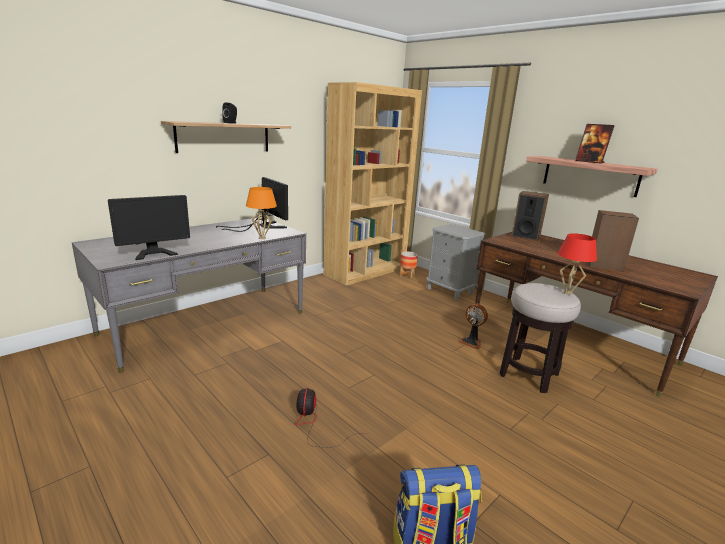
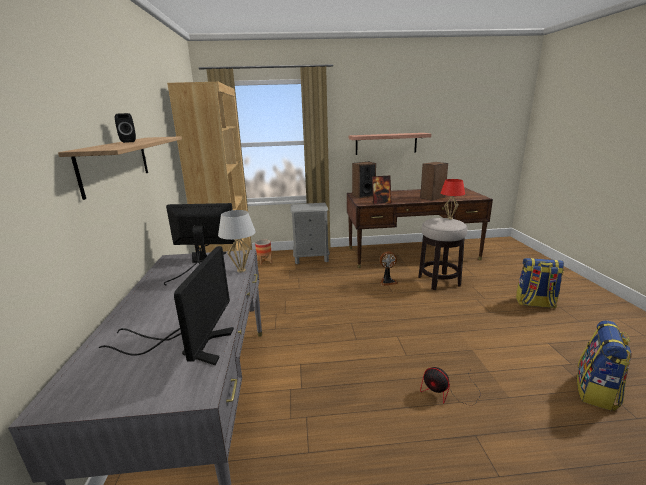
camera: 50 degrees left, 0 degrees up
orange table lamp [246,187,277,239] -> white table lamp [218,210,256,273]
picture frame [575,124,615,164] -> picture frame moved to [372,176,392,204]
none -> backpack [516,258,564,308]

